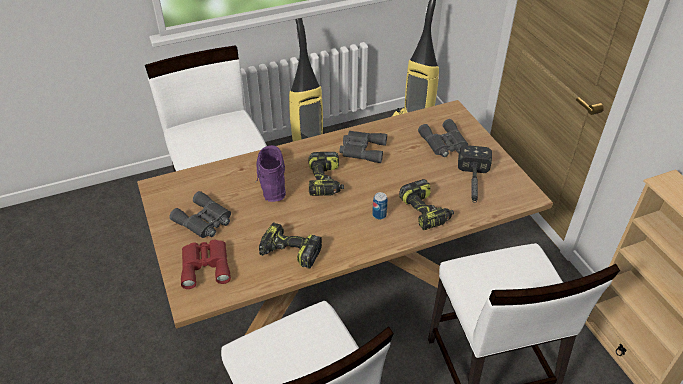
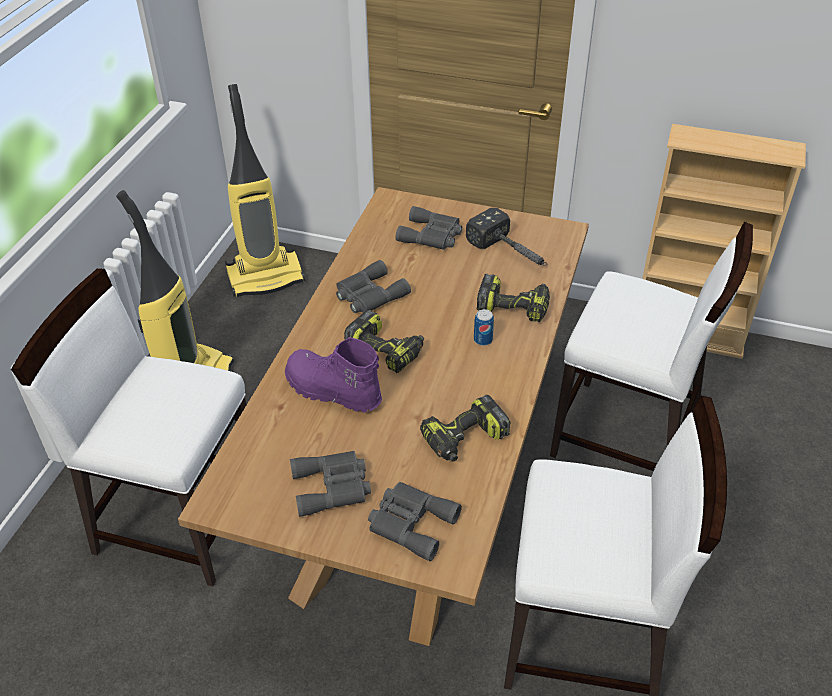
camera: 50 degrees left, 0 degrees up
red binoculars [181,240,231,289] -> grey binoculars [368,482,462,561]

